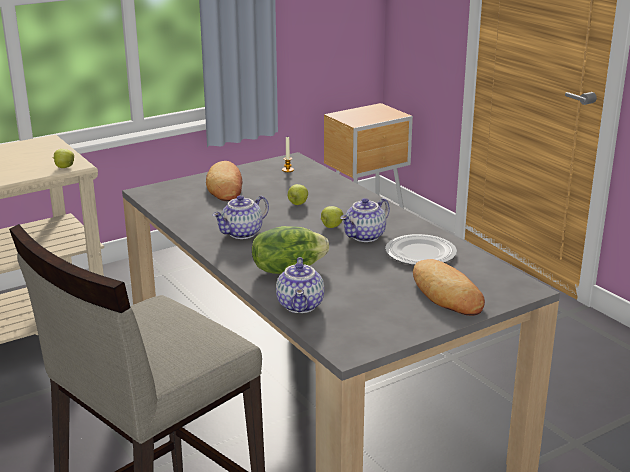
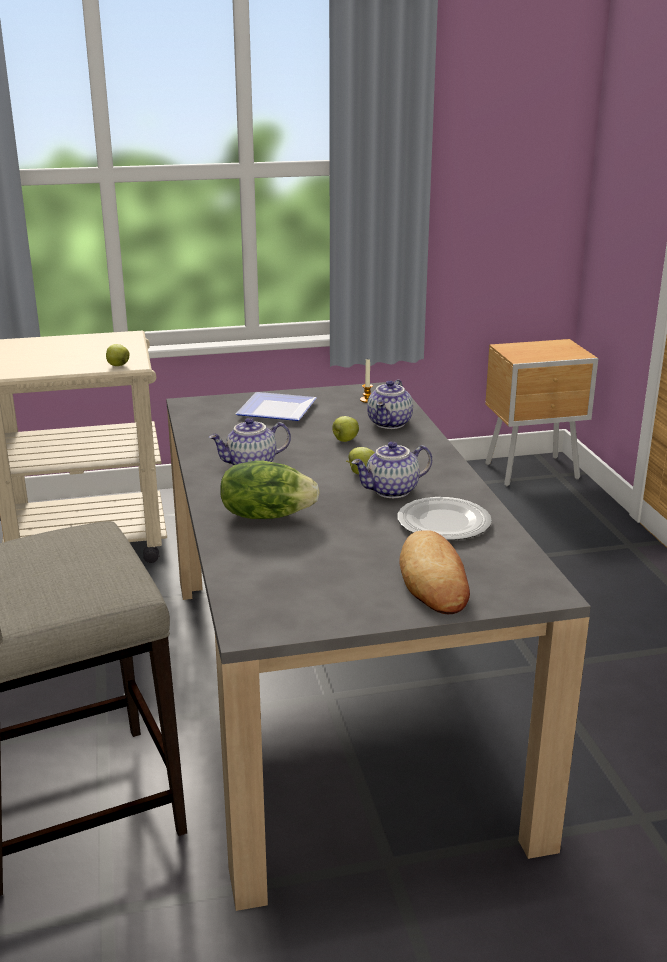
camera: 20 degrees right, 0 degrees up
bread [206,161,243,201] -> plate [236,392,316,421]
teapot [276,257,324,313] -> teapot moved to [367,379,413,429]

